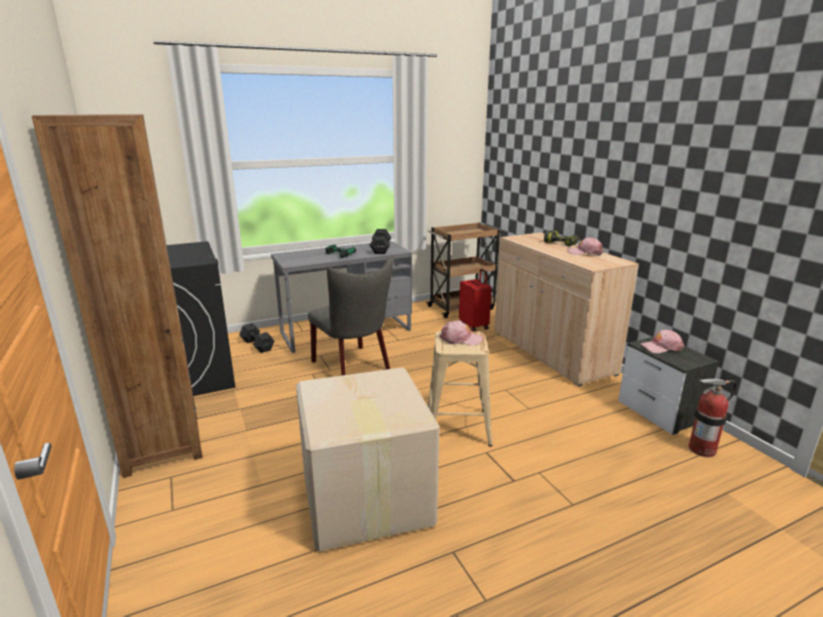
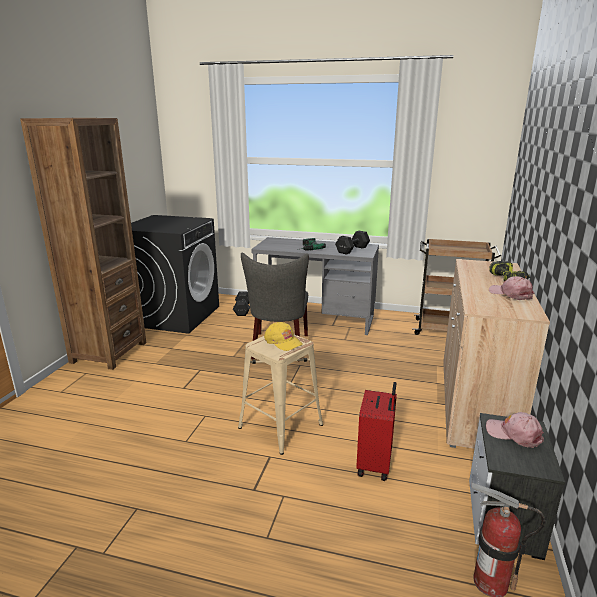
camera: 40 degrees right, 0 degrees up
cardboard box [296,367,439,552] -> none
pink cap [440,321,483,345] -> yellow cap [264,322,303,351]
red suitcase [459,269,492,331] -> red suitcase moved to [356,382,397,481]

